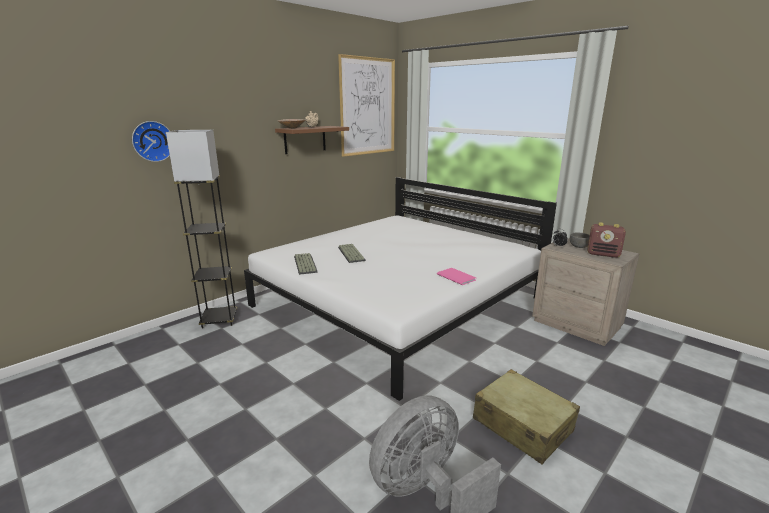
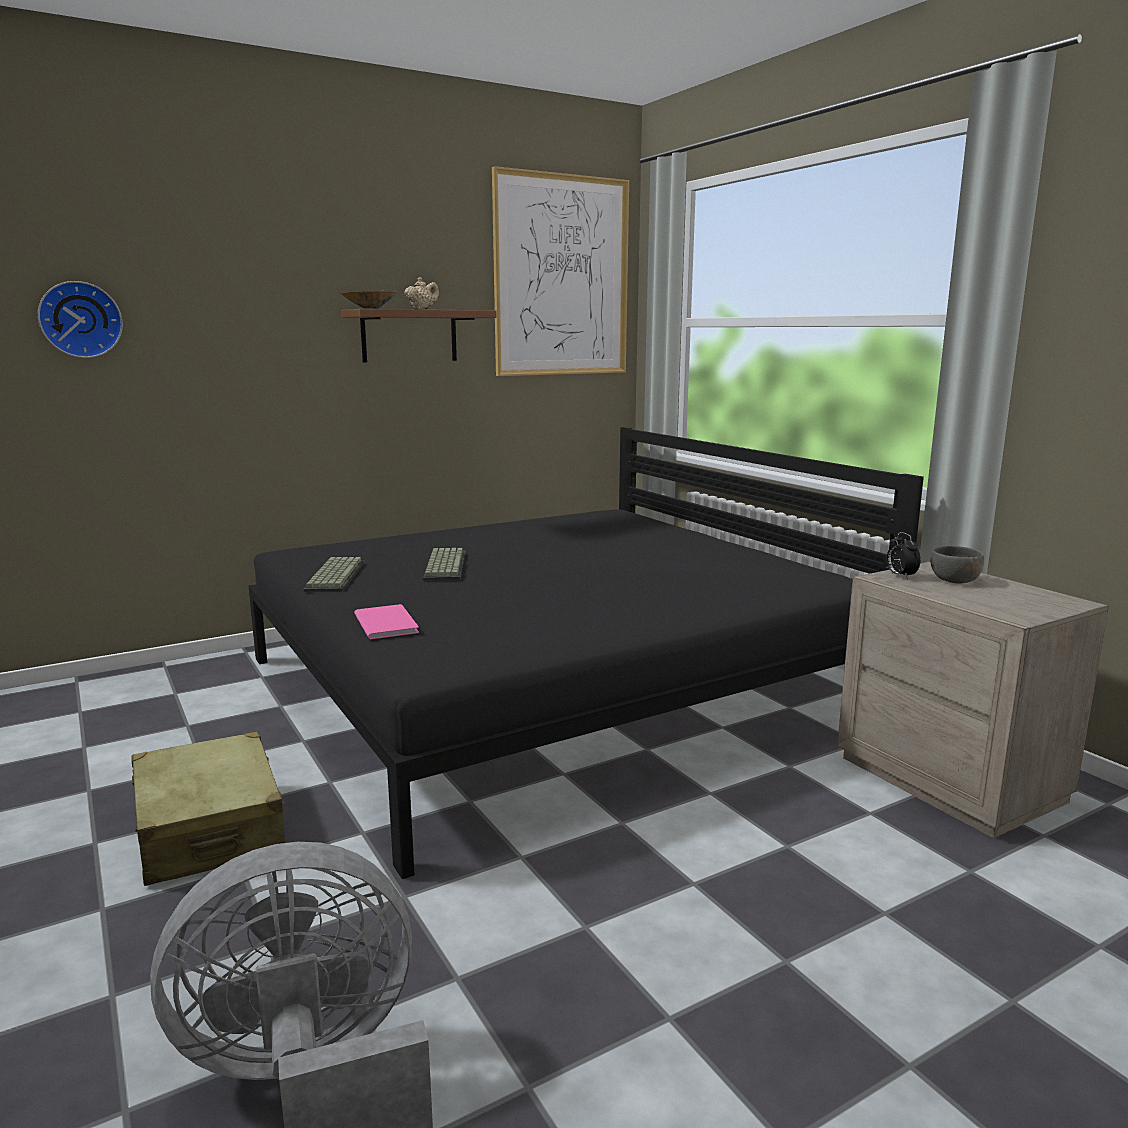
camera: 15 degrees right, 5 degrees down
grey floor lamp [166,130,237,329] -> none
white bed [244,177,557,401] -> black bed [248,427,924,879]
pink book [437,268,476,285] -> pink book moved to [354,604,419,639]
beige suitcase [473,369,580,465] -> beige suitcase moved to [131,731,285,886]
radio [587,223,626,258] -> none

